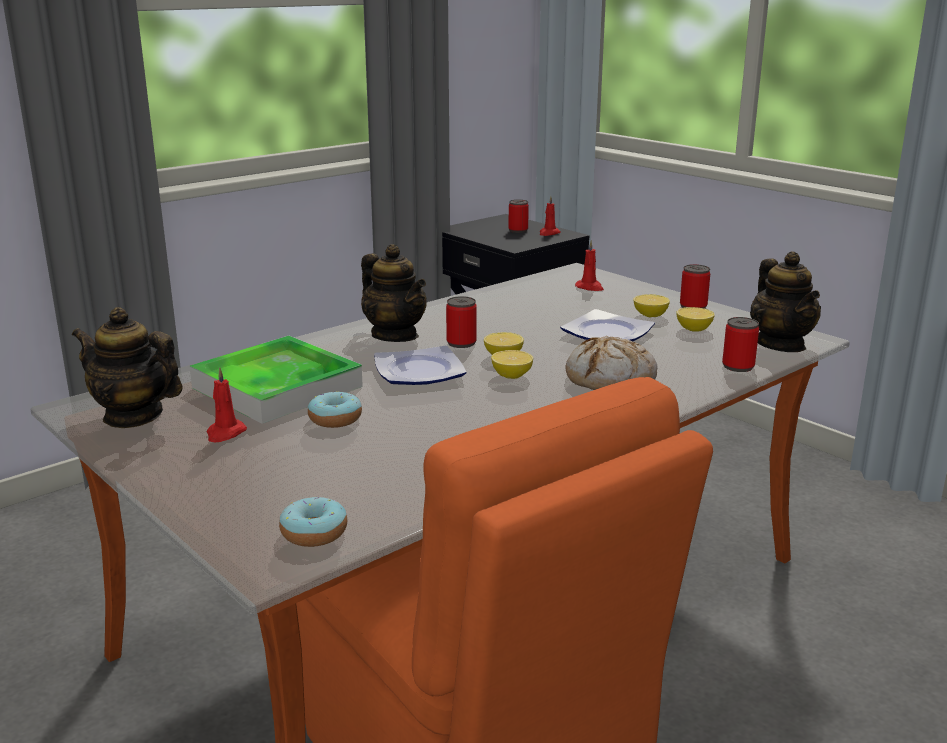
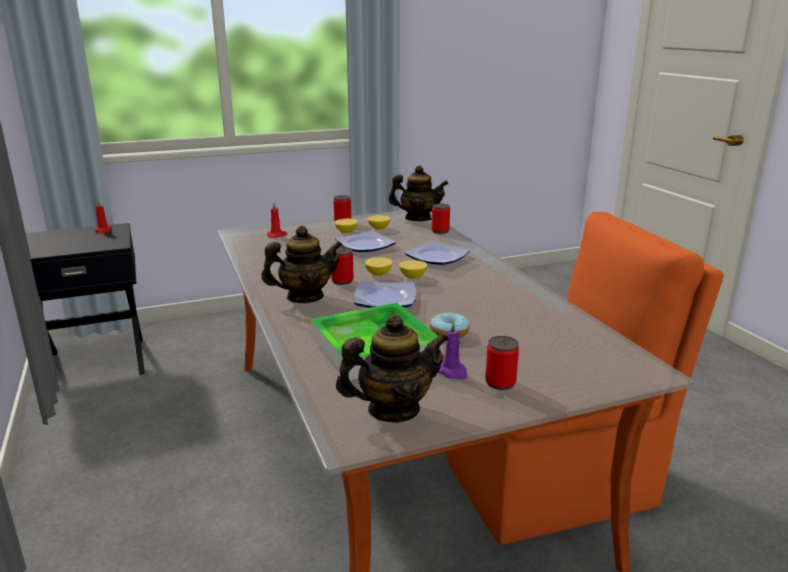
camera: 70 degrees left, 0 degrees up
teapot [72,307,183,428] -> teapot turned 150 degrees counterclockwise [336,314,449,423]
red candle [207,367,247,442] -> purple candle [438,321,467,379]
donut [279,497,347,547] -> none
can [508,200,529,233] -> can moved to [485,336,519,390]
bread [565,336,658,390] -> plate [404,241,470,265]

